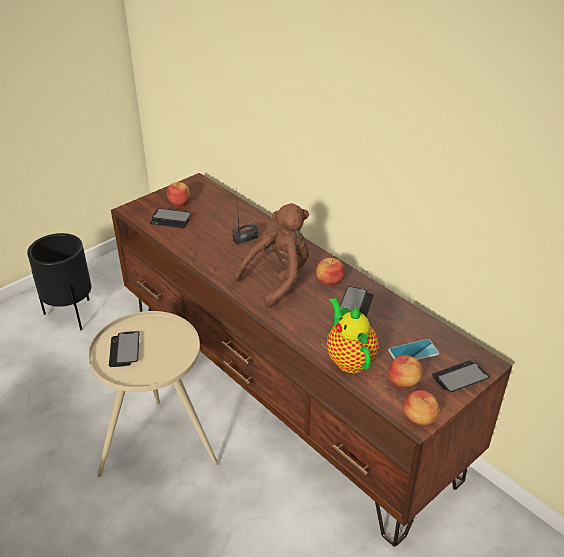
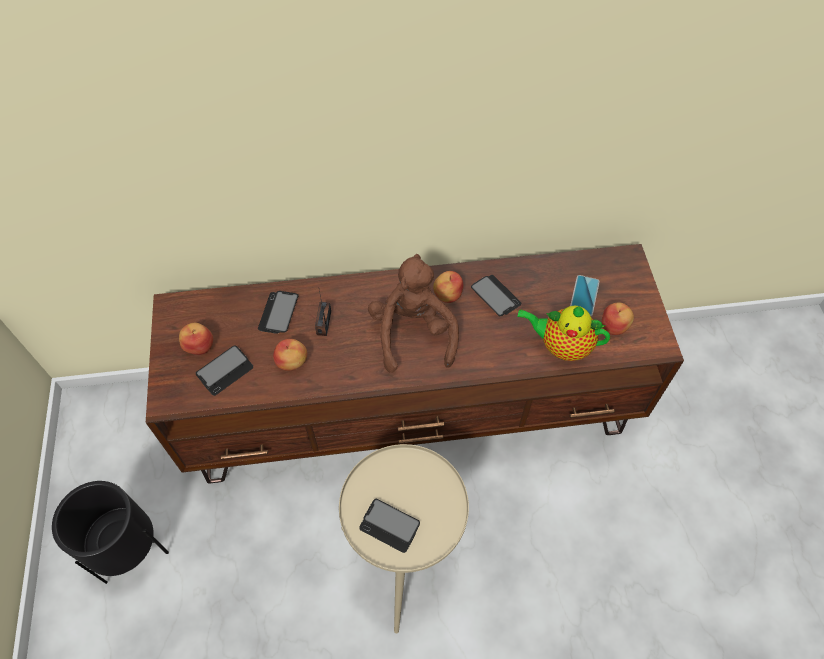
camera: 55 degrees left, 20 degrees up
apple [403,390,439,426] -> apple moved to [273,339,307,371]
phone [432,361,490,392] -> phone moved to [258,291,299,334]

